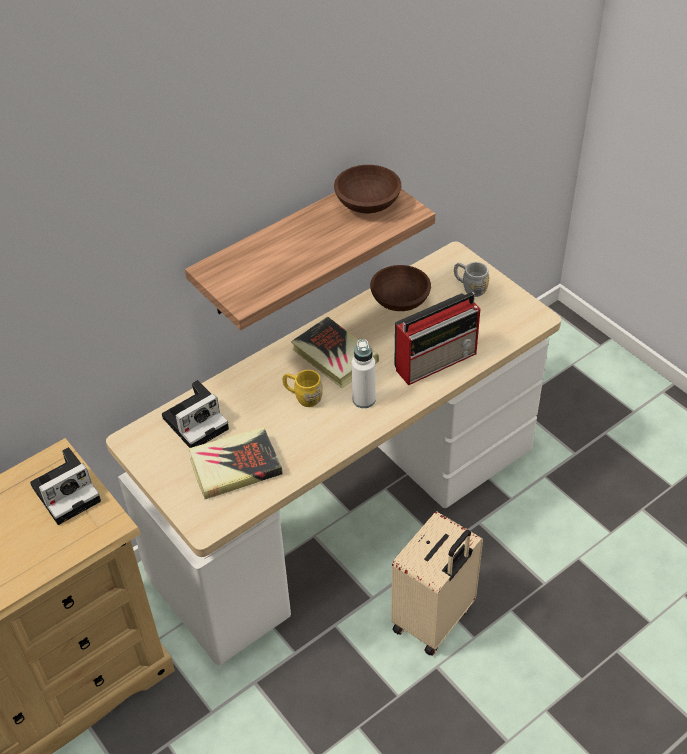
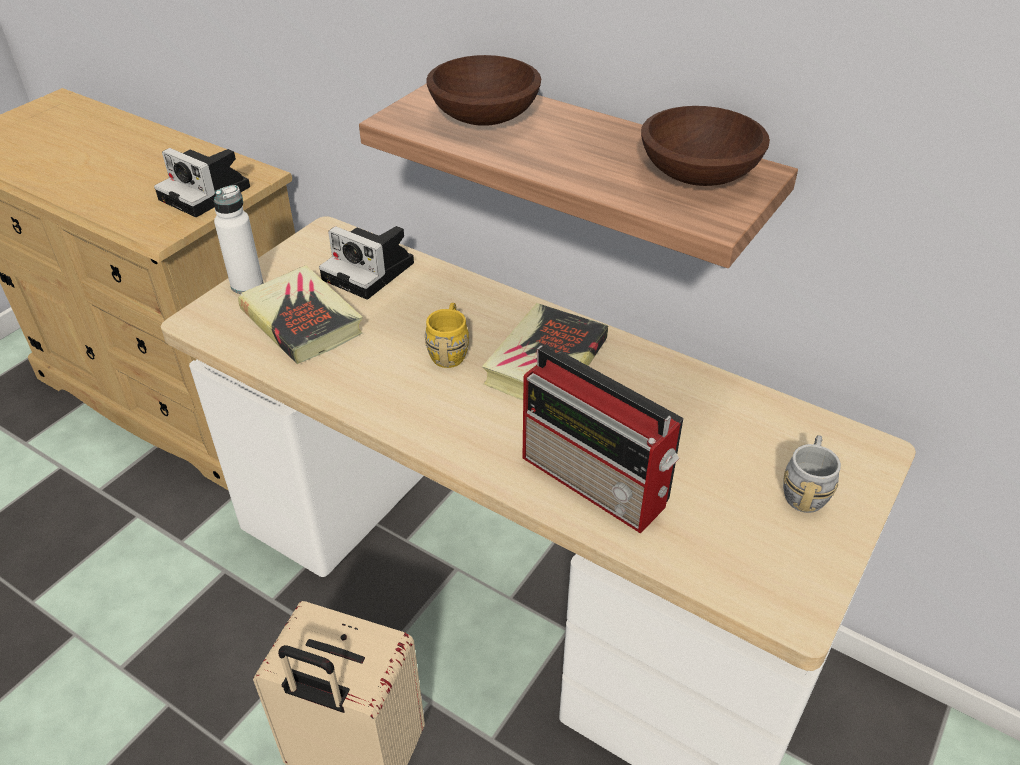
camera: 70 degrees right, 5 degrees down
white bottle [352,339,376,408] -> white bottle moved to [214,185,263,294]
brown bowl [370,265,431,311] -> brown bowl moved to [426,55,541,126]

